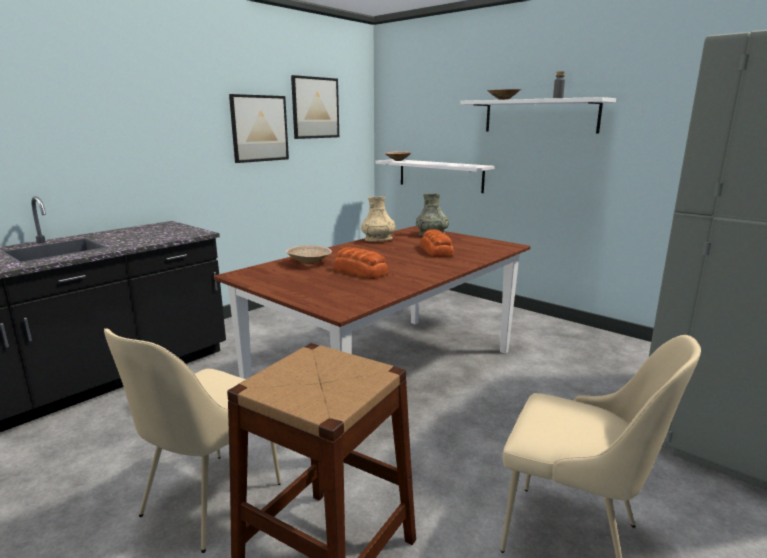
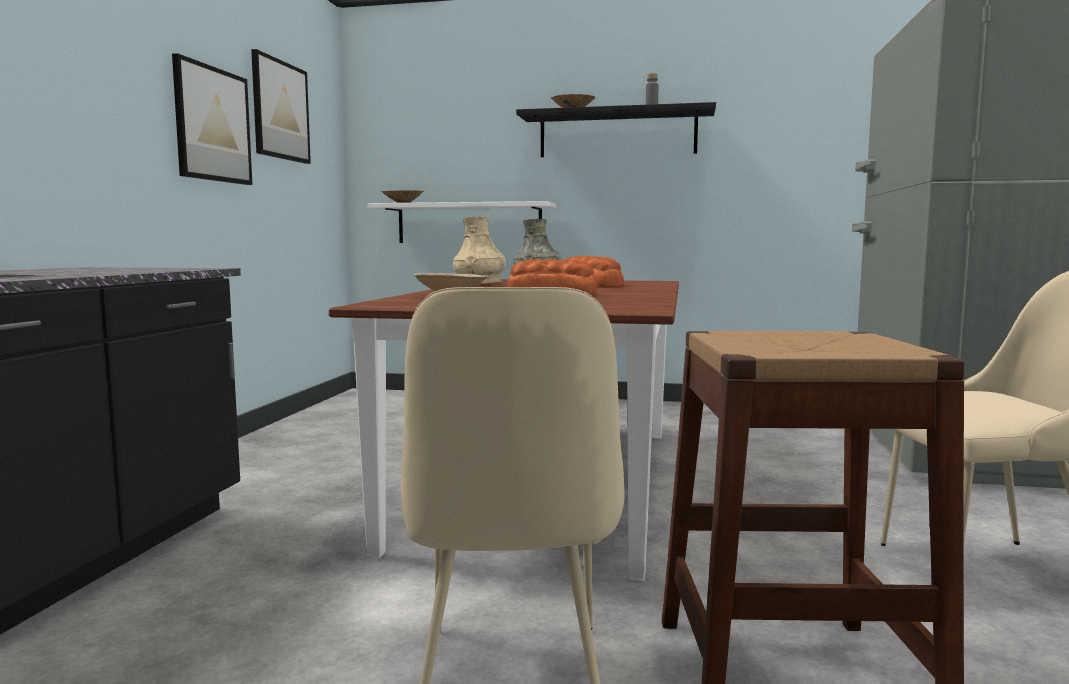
camera: 30 degrees left, 10 degrees down
white shelf [460,97,616,134] -> black shelf [516,102,716,157]

